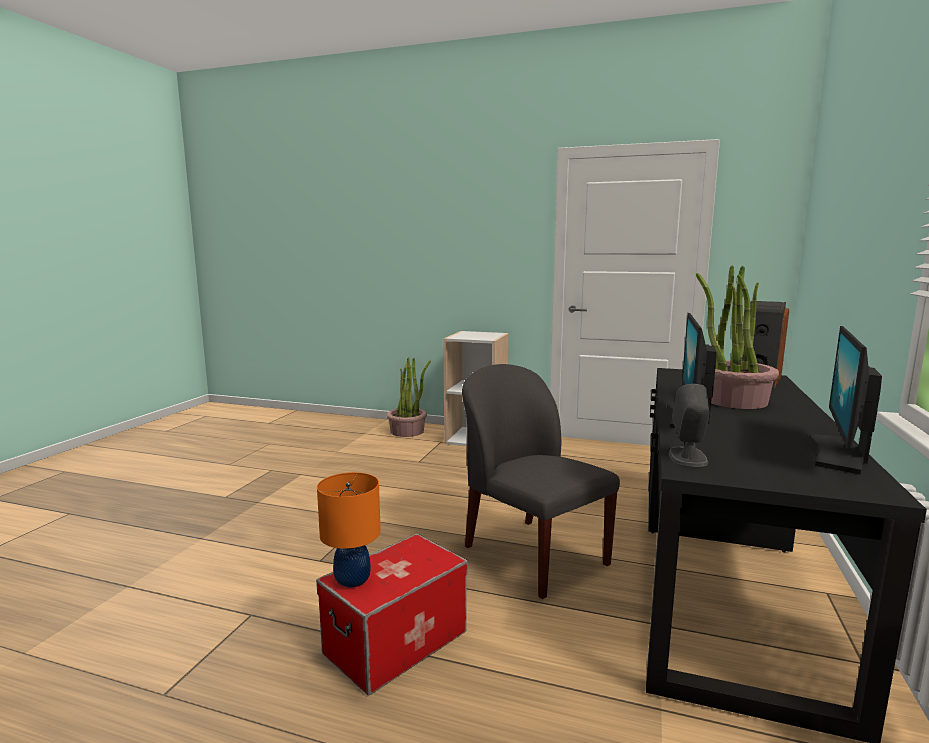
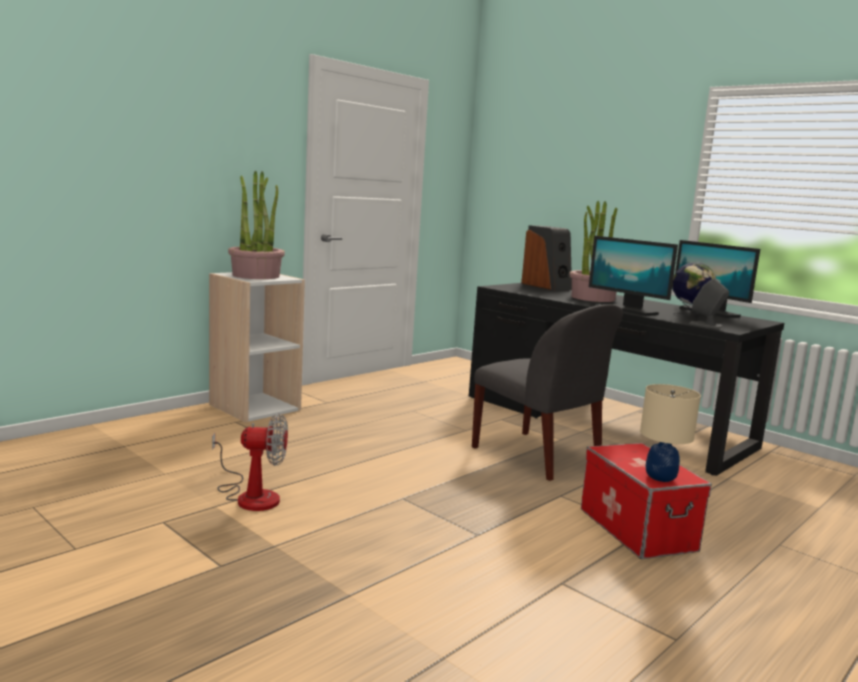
camera: 65 degrees left, 0 degrees up
orange table lamp [317,472,381,588] -> beige table lamp [640,384,701,482]
potted plant [386,358,431,437] -> potted plant moved to [228,171,285,279]
grey chair [462,364,620,599] -> grey chair turned 120 degrees counterclockwise [472,304,623,481]
none -> fan [212,413,288,511]
none -> globe [672,263,716,316]

